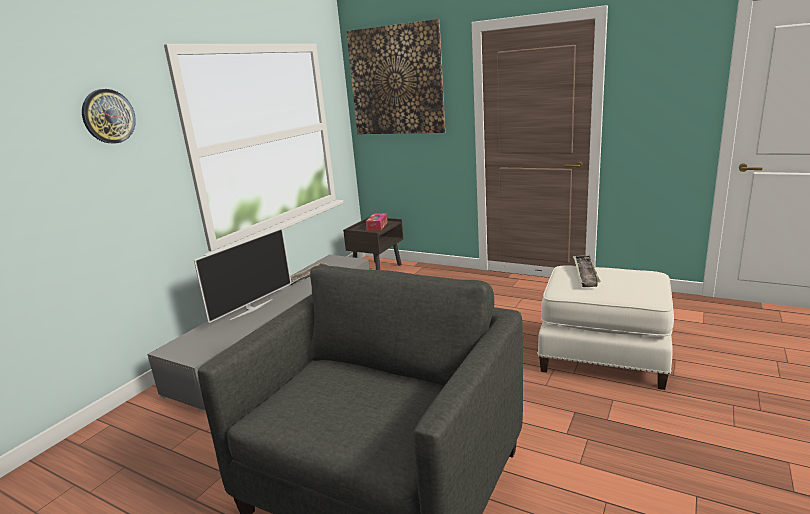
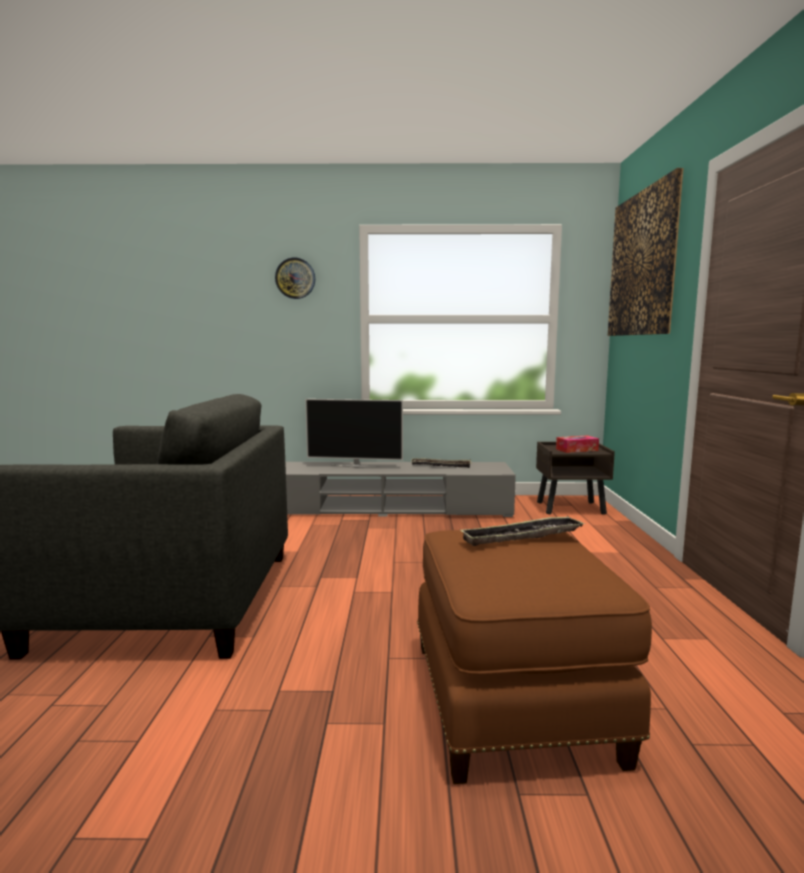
camera: 60 degrees right, 10 degrees down
white ottoman [537,265,674,390] -> brown ottoman [417,530,652,784]

